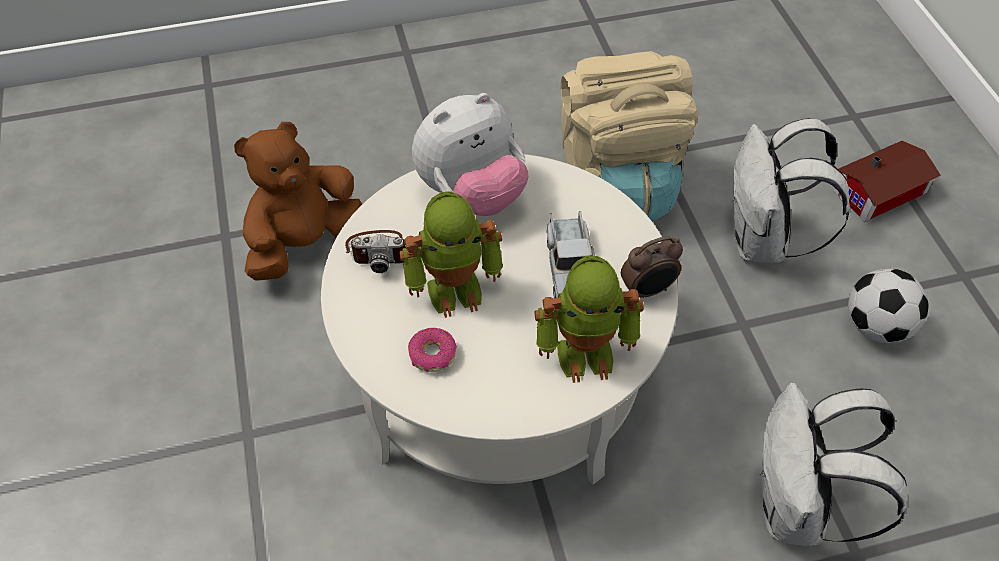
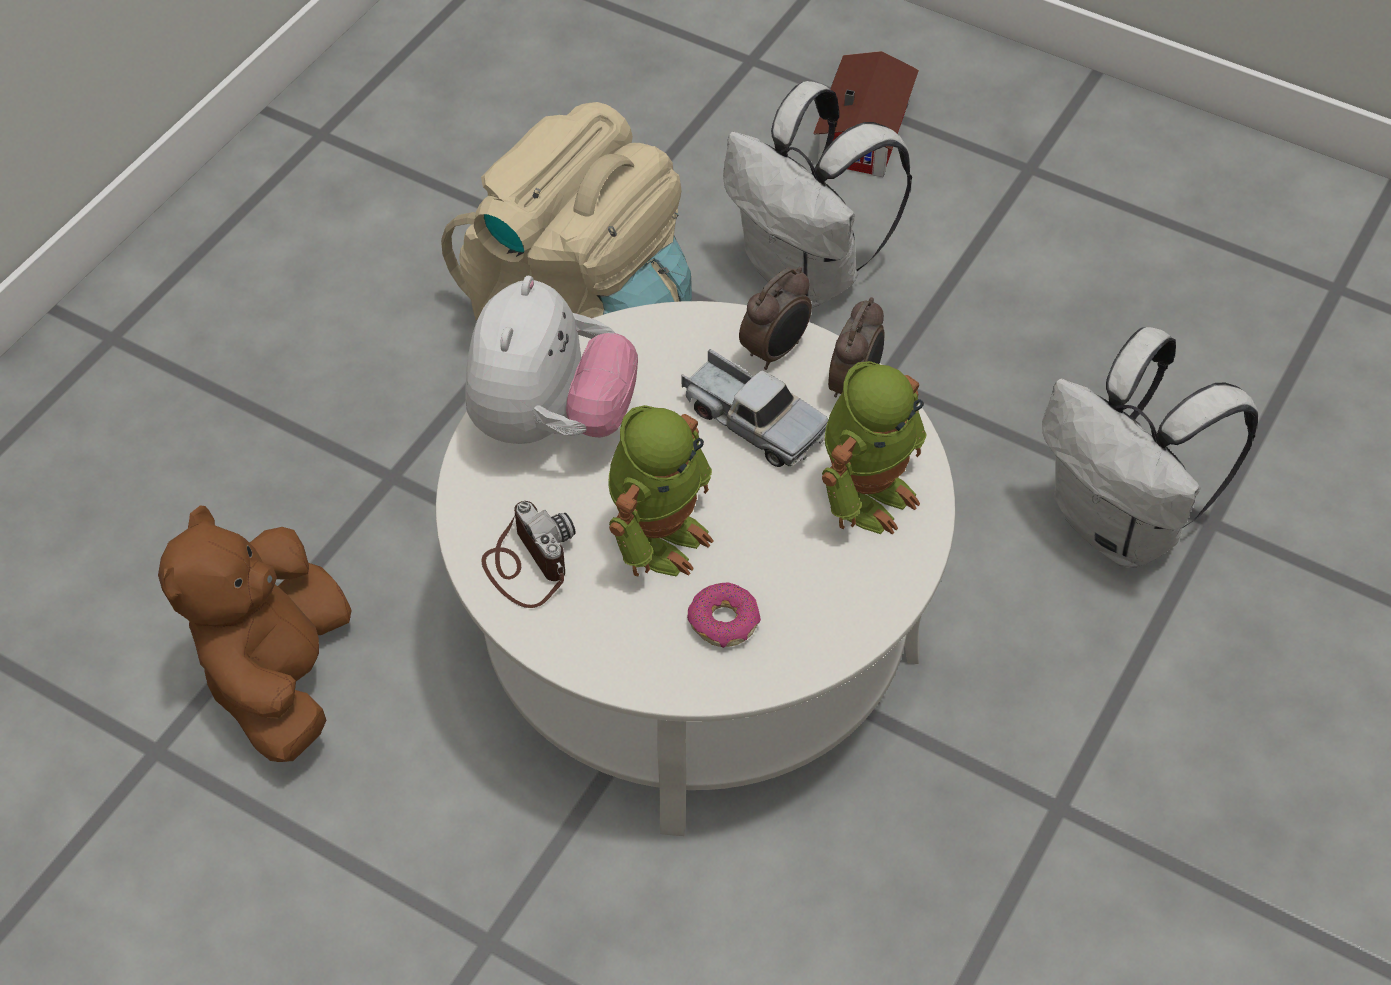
camera: 45 degrees left, 0 degrees up
camera [345,230,407,273] -> camera turned 75 degrees counterclockwise [481,501,576,608]
football [848,269,928,343] -> none
none -> alarm clock [739,267,812,370]

